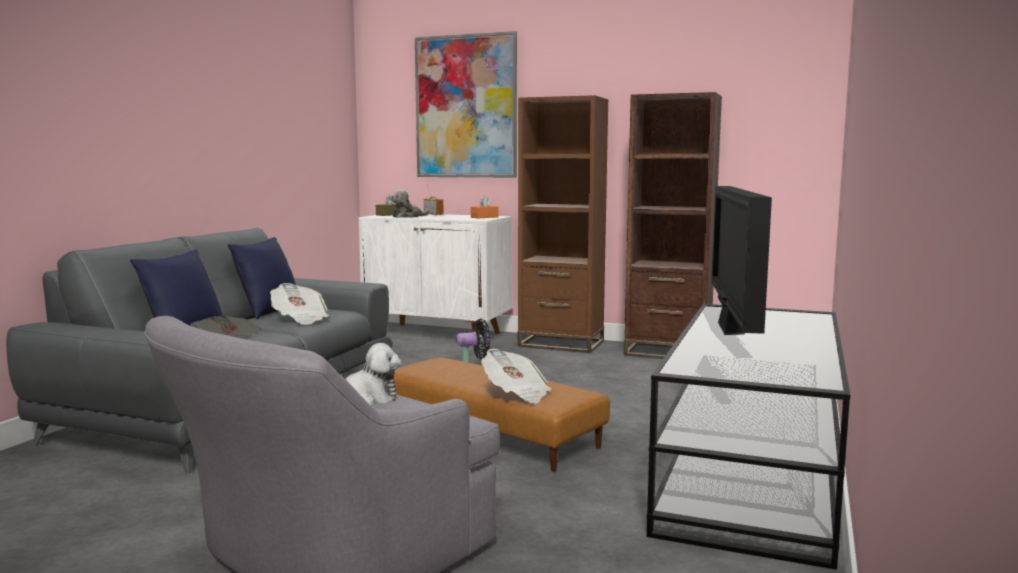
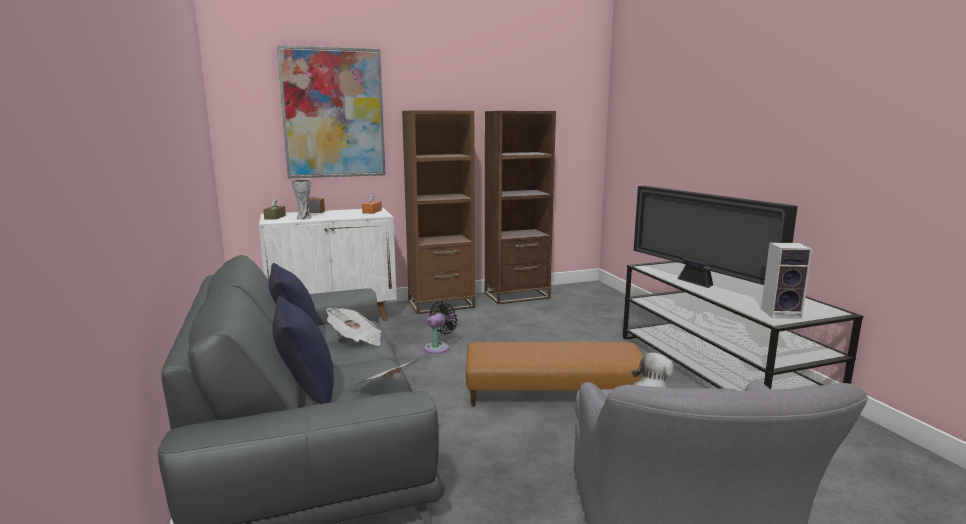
camera: 40 degrees left, 5 degrees up
plush toy [391,190,430,218] -> vase [292,179,312,220]
newspaper [481,349,551,404] -> none
none -> speaker [761,242,812,319]

